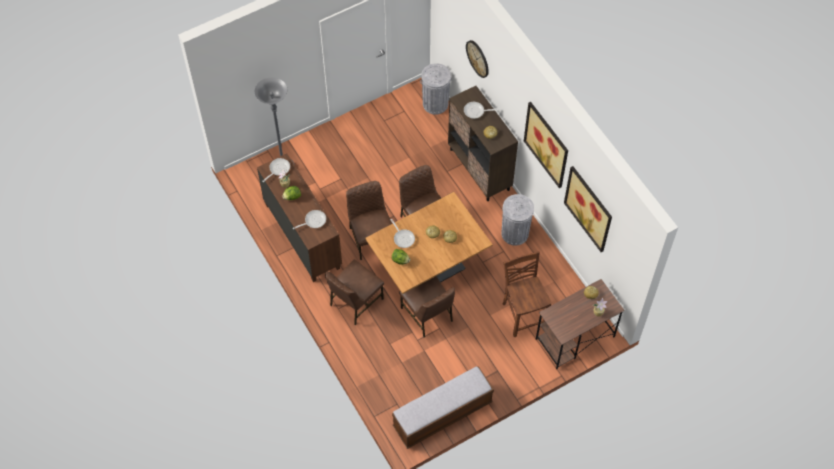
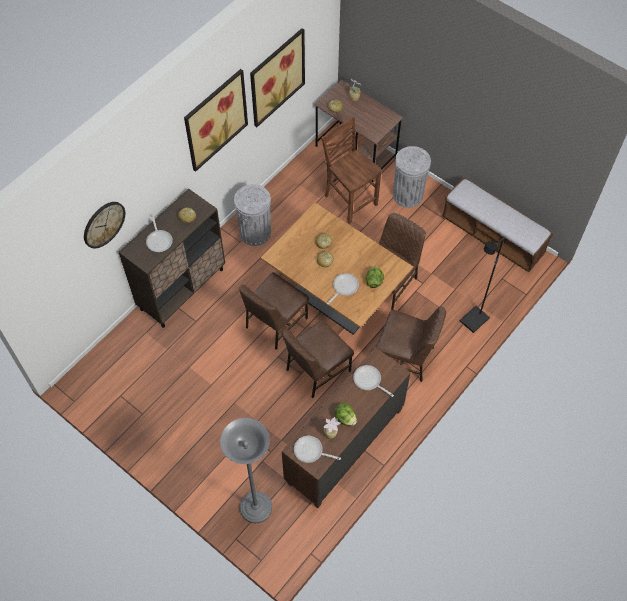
camera: 110 degrees left, 0 degrees up
grey trash can [420,63,452,115] -> grey trash can moved to [393,146,431,208]
brown chair [503,251,552,337] -> brown chair turned 90 degrees clockwise [321,117,382,224]
none -> black floor lamp [460,237,504,333]

